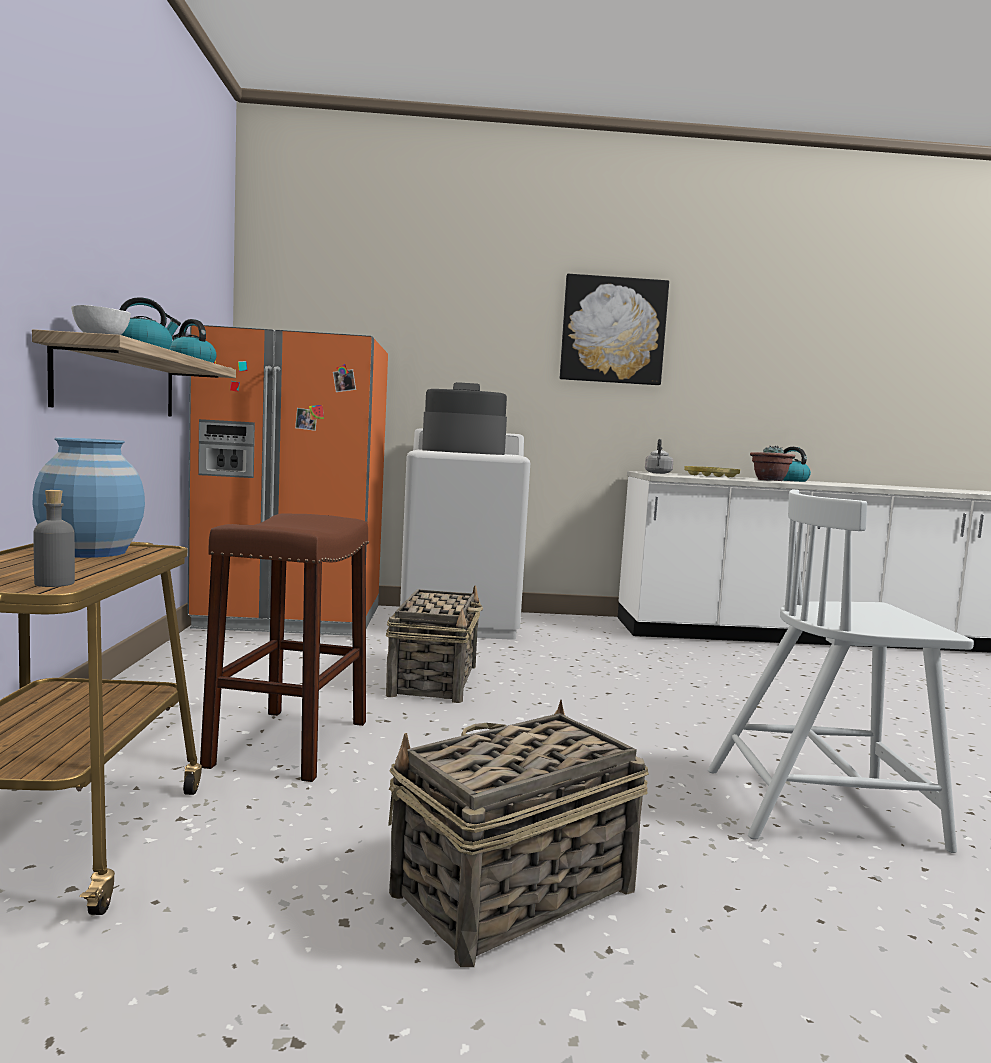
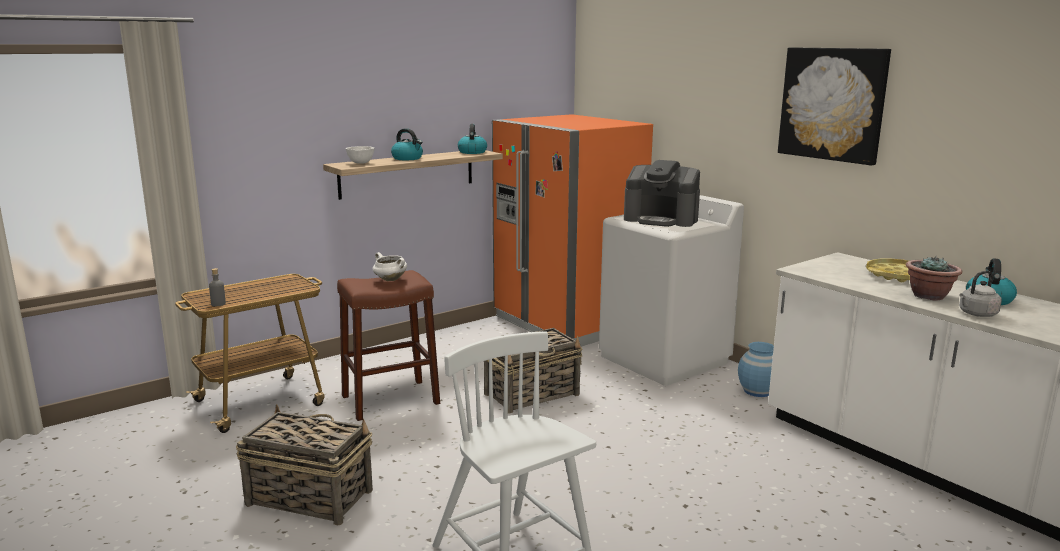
camera: 55 degrees right, 10 degrees up
blue vase [32,438,145,558] -> blue vase moved to [738,342,774,397]
coffee machine [422,382,507,455] -> coffee machine turned 150 degrees clockwise [624,160,700,227]
grey kettle [645,439,673,474] -> grey kettle moved to [959,271,1002,317]
none -> white cooking pot [373,252,407,281]

